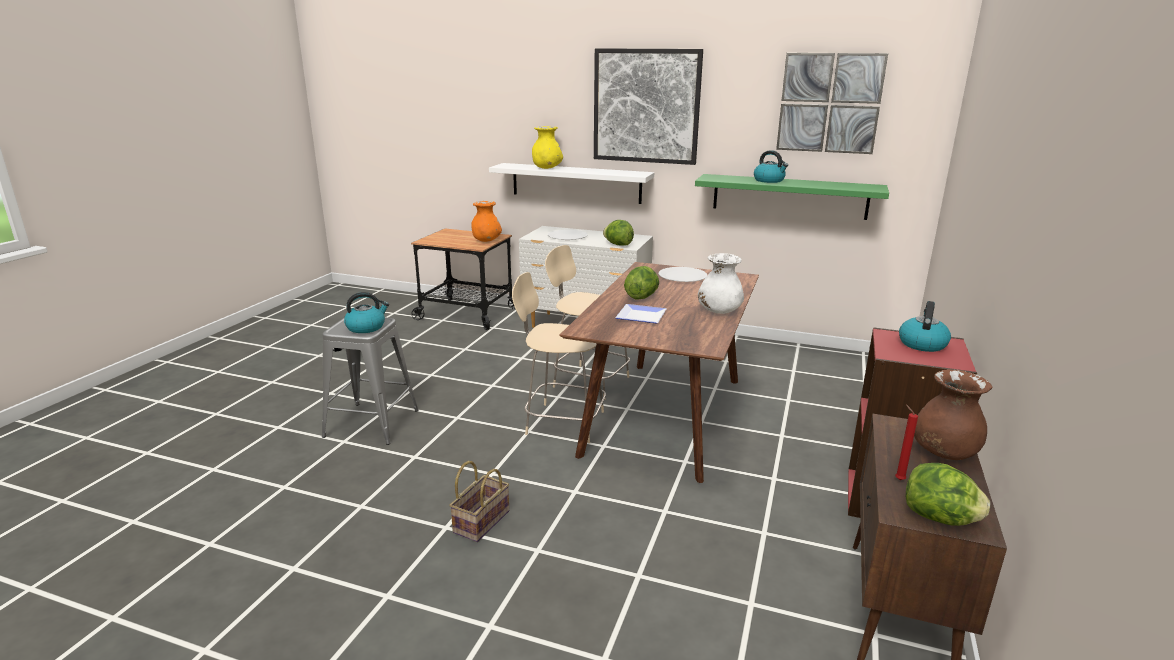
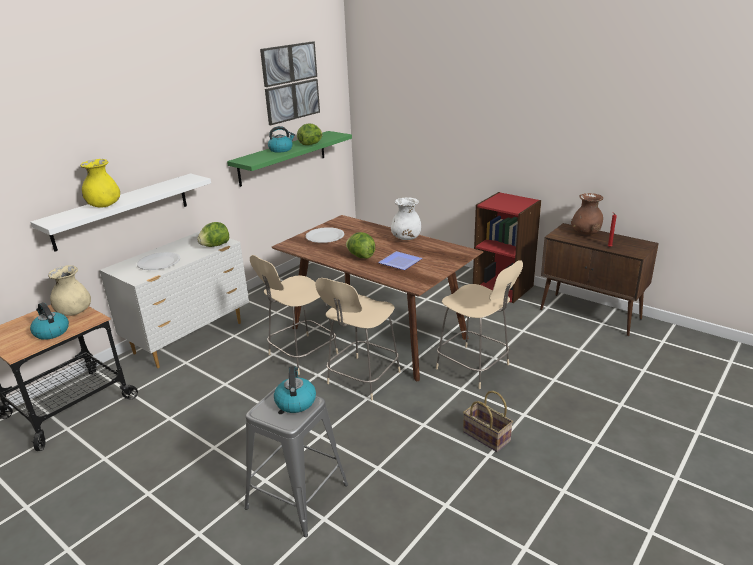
camera: 70 degrees left, 5 degrees up
orange vase [471,201,502,242] -> beige vase [48,265,91,316]
picture [594,48,703,165] -> none
kettle [899,301,951,352] -> kettle moved to [30,302,69,340]
lettuce [906,463,990,526] -> lettuce moved to [297,123,323,145]
none -> beige chair [436,260,523,389]

